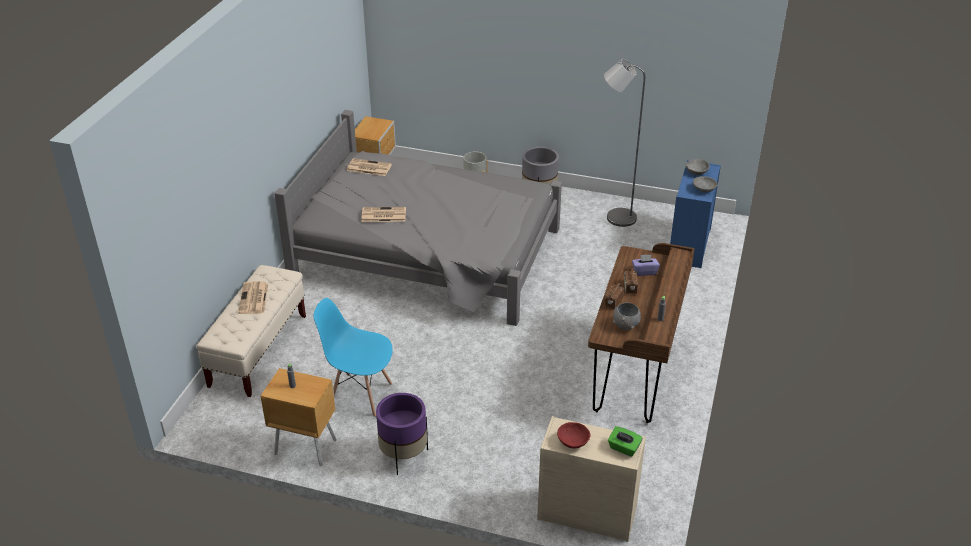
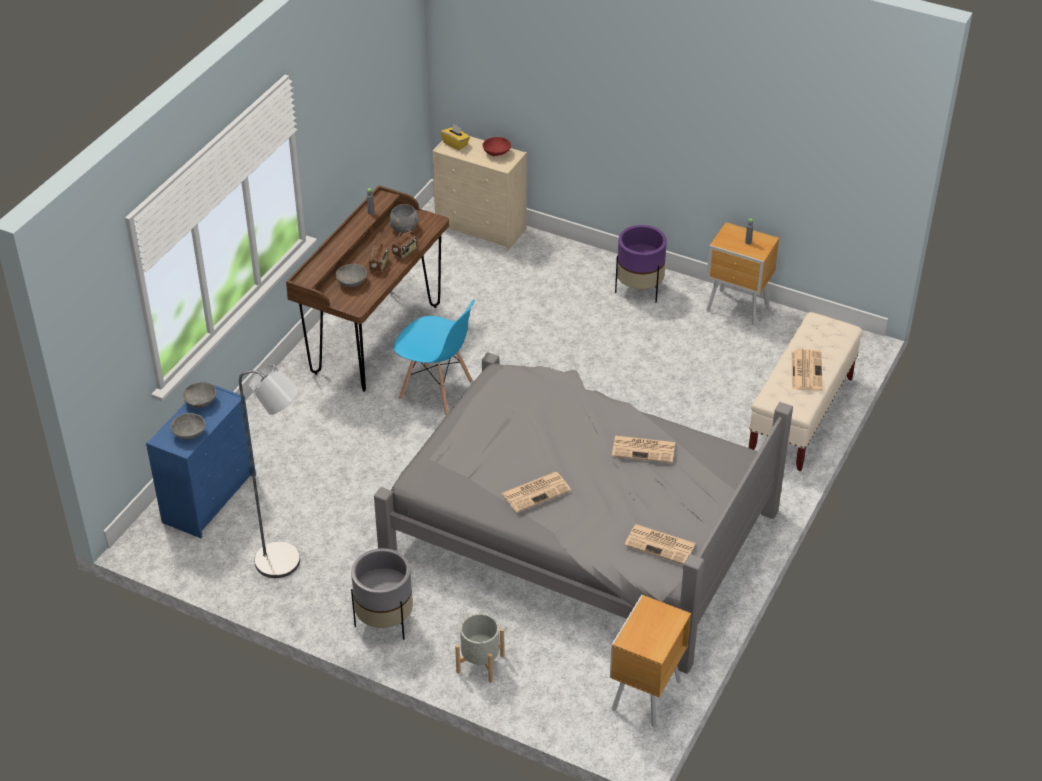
camera: 170 degrees left, 5 degrees up
blue chair [314,298,393,417] -> blue chair moved to [394,299,475,416]
green tissue box [608,426,643,457] -> yellow tissue box [441,124,470,150]
purple tissue box [632,255,660,276] -> grey bowl [336,264,367,287]
none -> newspaper [502,472,571,512]

